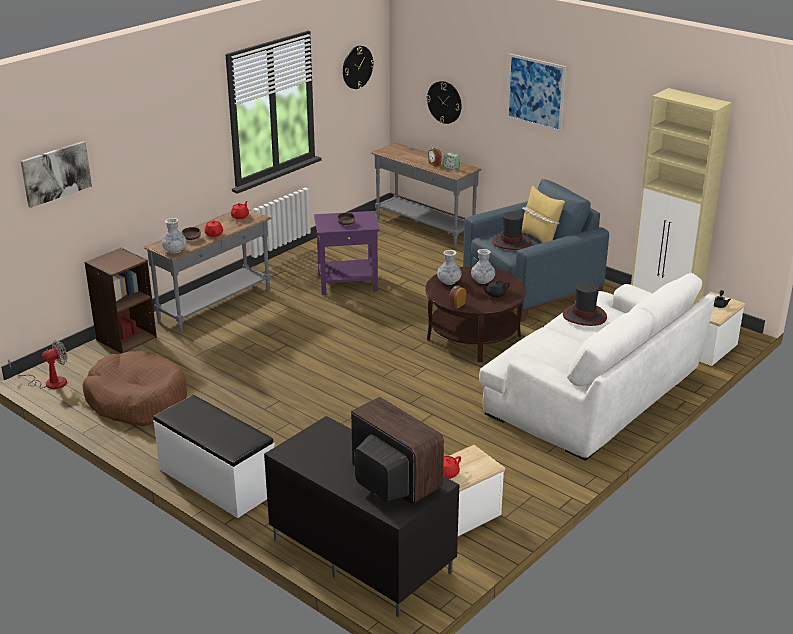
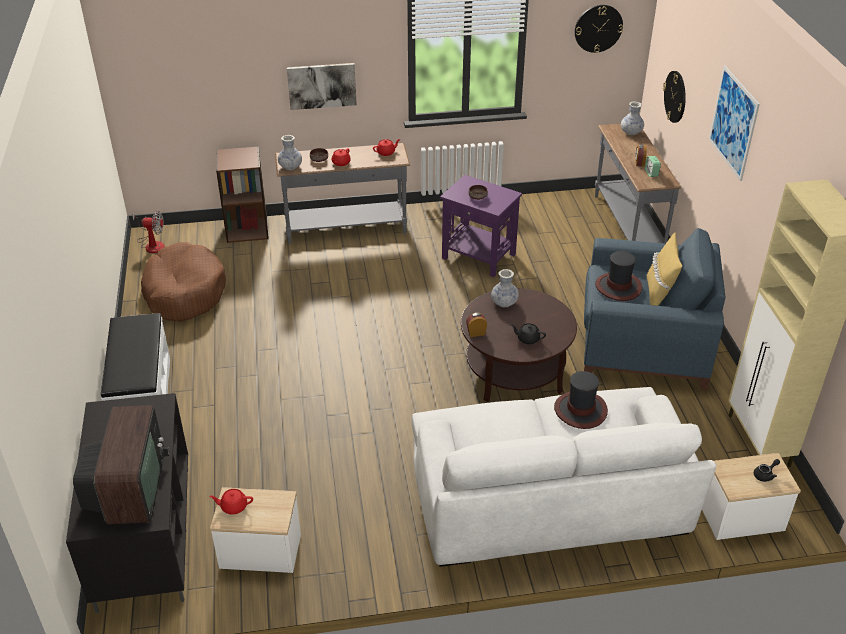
camera: 40 degrees right, 10 degrees up
picture [21,141,92,208] -> picture moved to [287,63,357,110]
vase [471,249,495,284] -> vase moved to [621,101,644,135]

